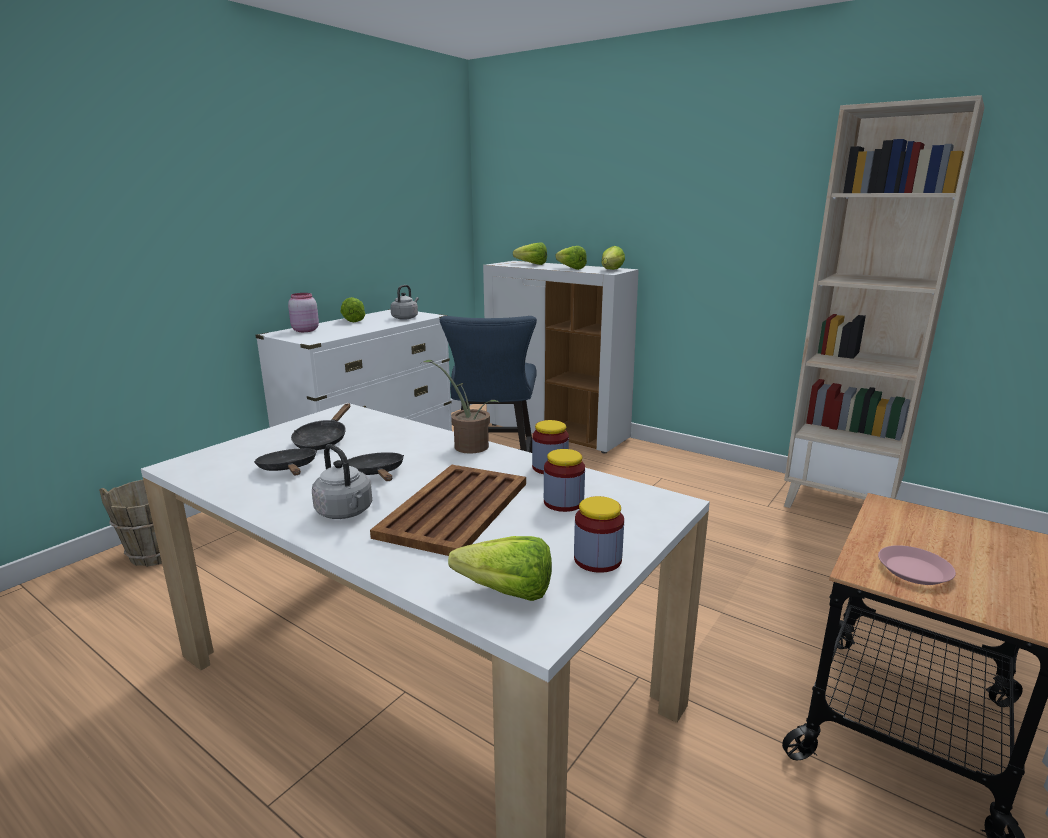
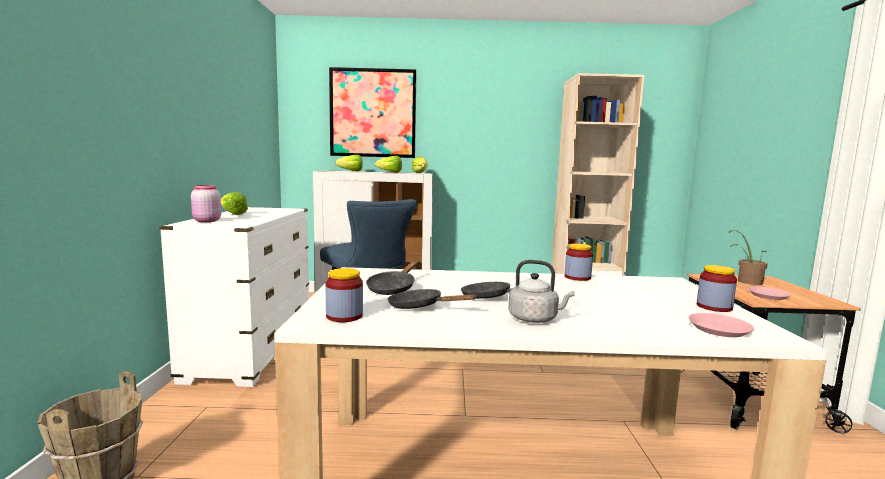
camera: 35 degrees left, 10 degrees down
black frying pan [291,403,350,450] -> black frying pan turned 45 degrees clockwise [366,260,418,295]
brown tray [370,465,526,556] -> none
grey kettle [390,285,419,320] -> none
potted plant [420,360,500,454] -> potted plant moved to [729,230,768,285]
lettuce [448,536,552,601] -> pink plate [688,313,754,337]
jar [544,449,585,512] -> jar moved to [325,268,363,322]
none -> picture [329,67,417,158]

